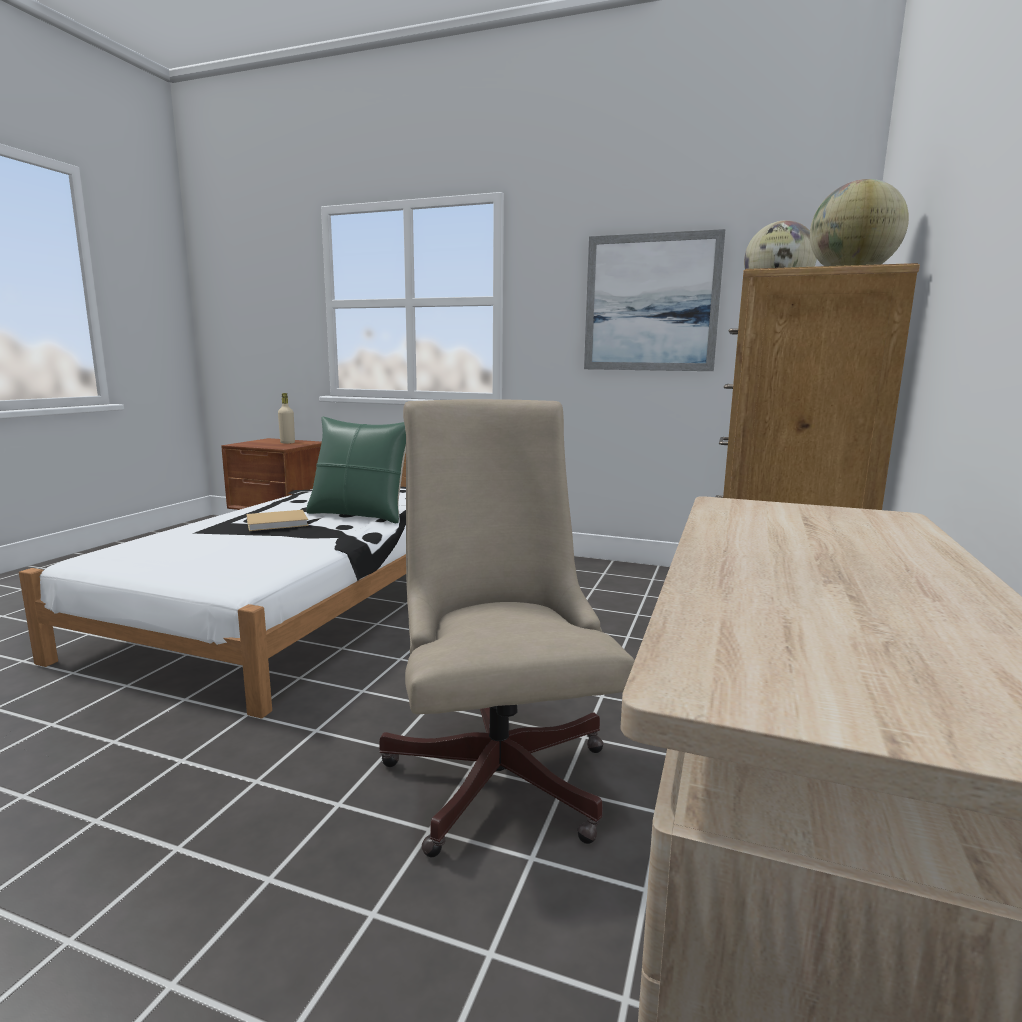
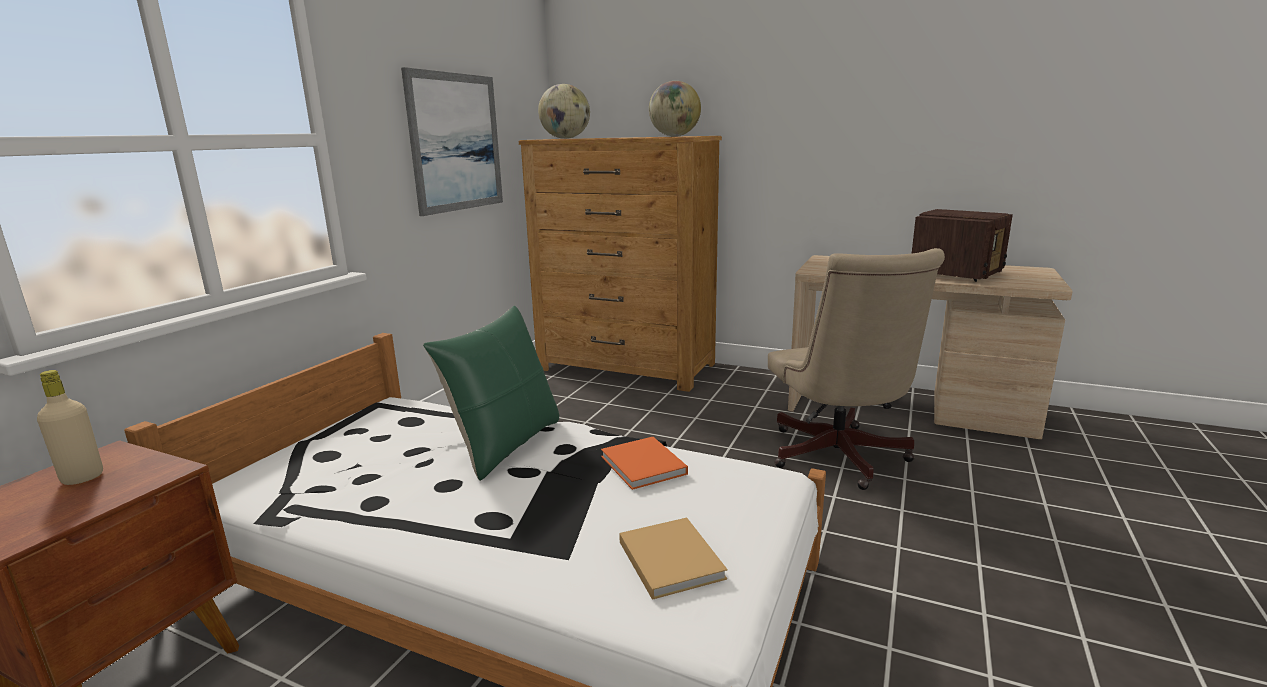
camera: 85 degrees left, 5 degrees up
beige book [246,510,309,531] -> beige book moved to [619,518,728,600]
beige office chair [380,399,635,857] -> beige office chair turned 90 degrees counterclockwise [768,248,945,490]
none -> orange book [601,437,688,490]
none -> radio [912,209,1013,282]

